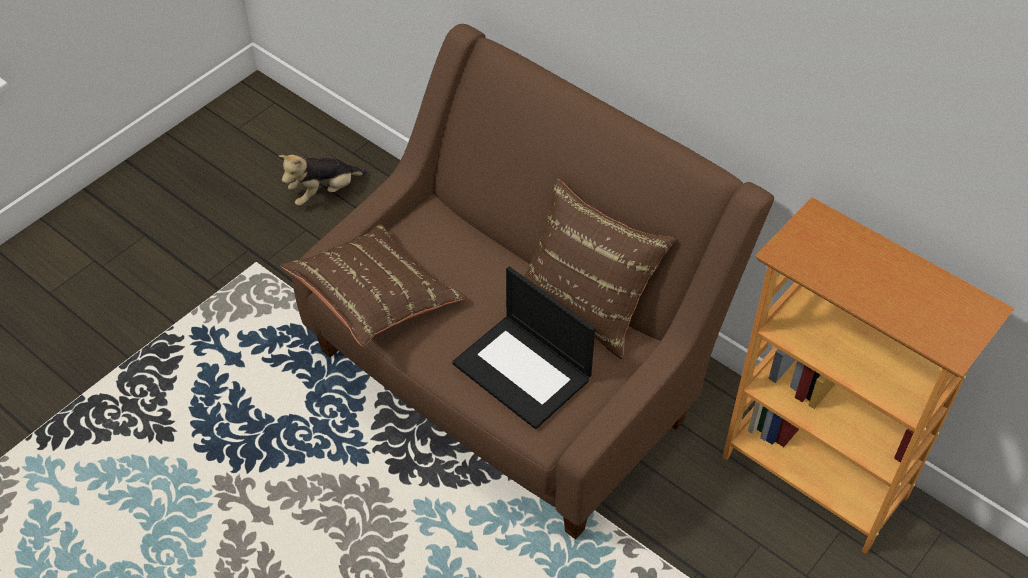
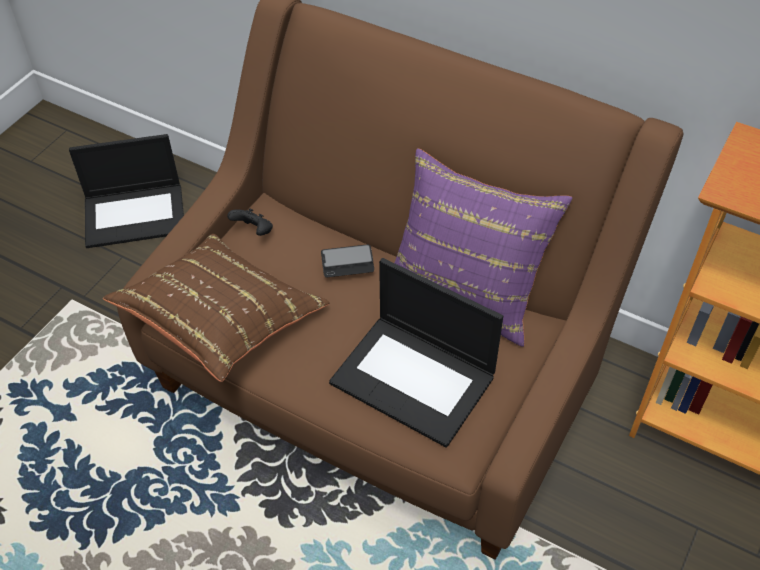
camera: 10 degrees left, 0 degrees up
plush toy [279,155,368,206] -> laptop [69,134,184,248]
brown pillow [524,179,674,359] -> purple pillow [394,148,573,347]
none -> black game controller [227,208,273,236]
none -> phone [321,244,374,277]

